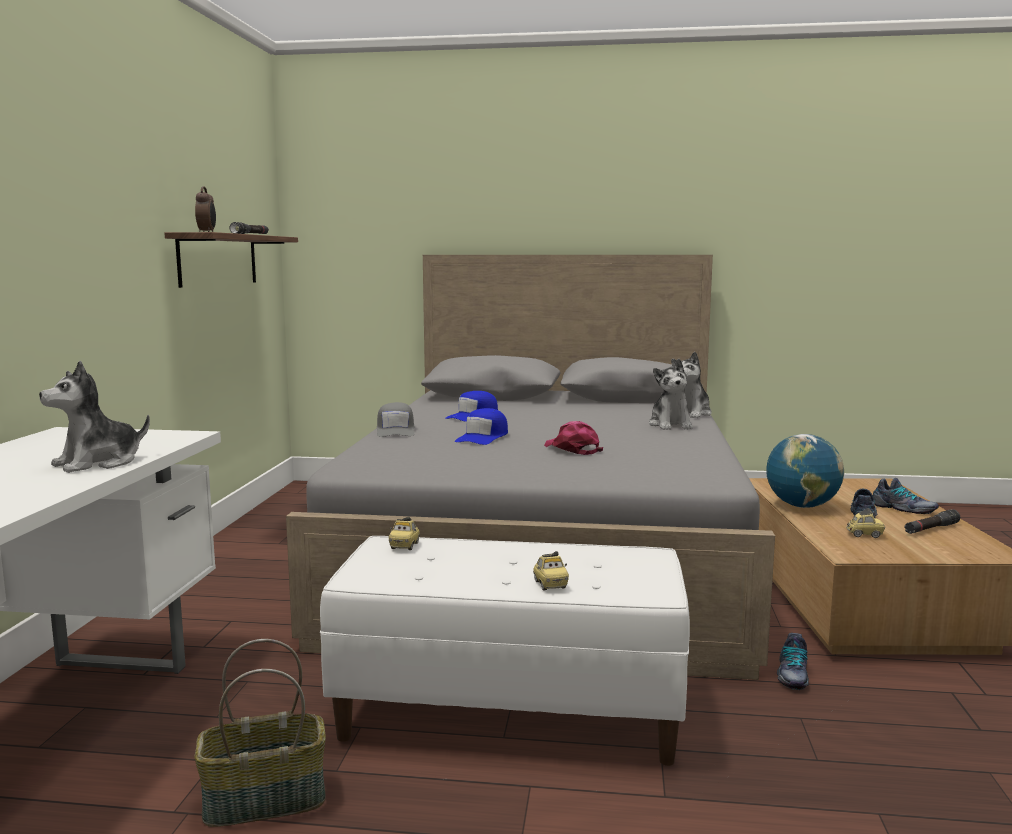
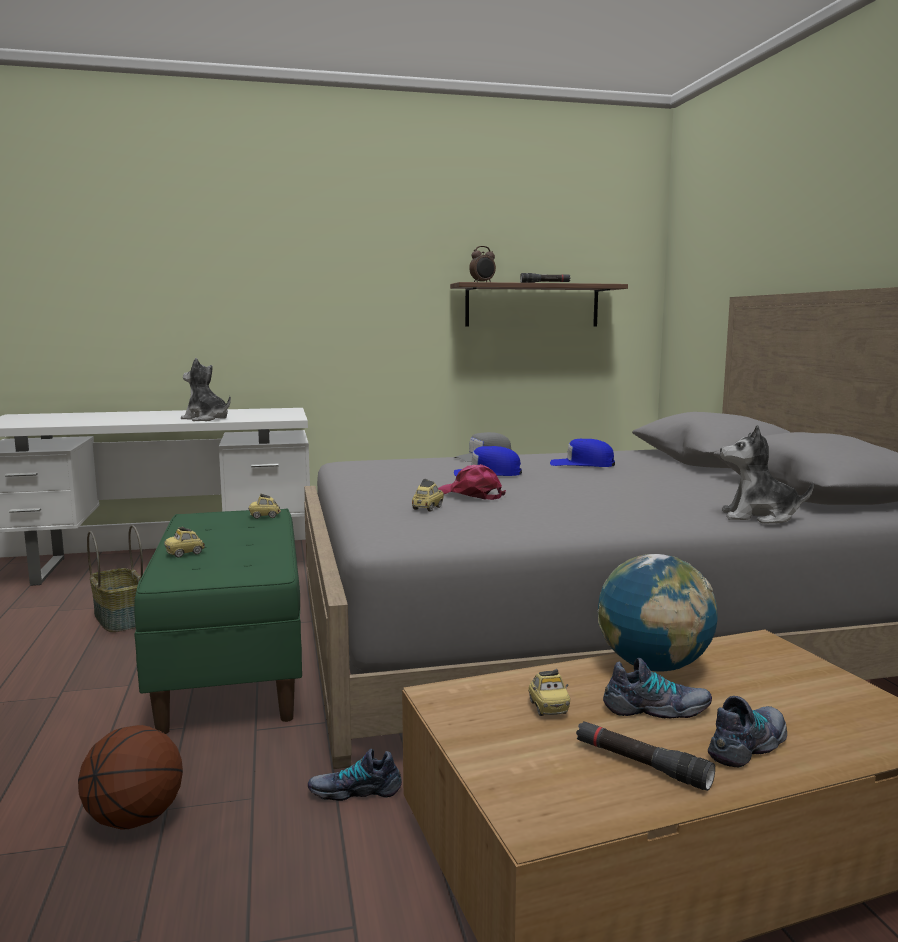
camera: 70 degrees right, 0 degrees up
white bench [320,536,690,766] -> green bench [134,509,302,734]
pink cap [544,421,603,455] -> pink cap turned 90 degrees counterclockwise [438,464,506,500]
plush toy [649,359,693,430] -> none
shoe [873,478,939,514] -> shoe turned 150 degrees counterclockwise [708,696,787,768]
none -> basketball [78,725,183,829]
none -> toy car [412,479,444,511]

